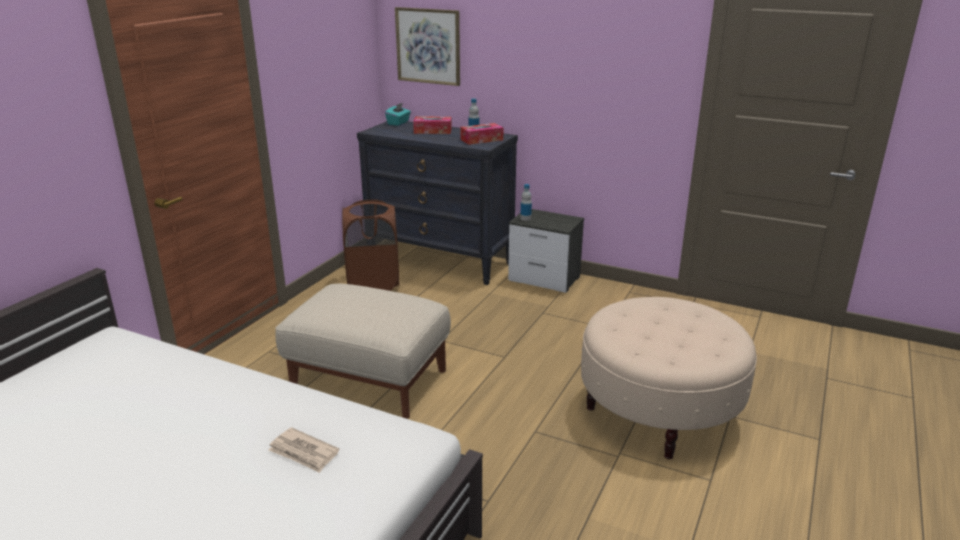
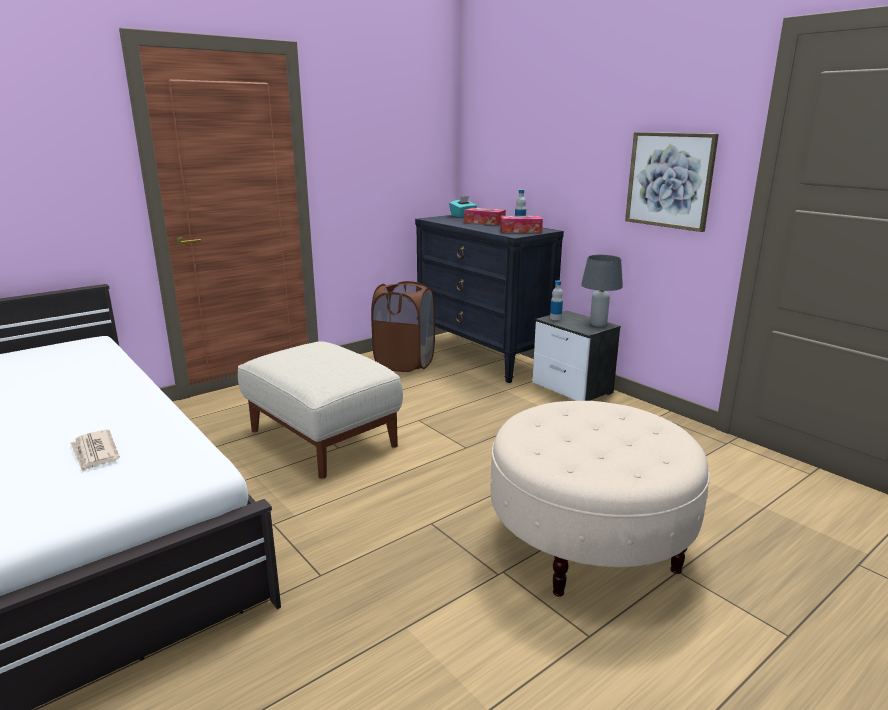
camera: 25 degrees right, 5 degrees down
picture [395,7,460,86] -> picture moved to [625,132,719,232]
none -> grey table lamp [581,255,623,327]

